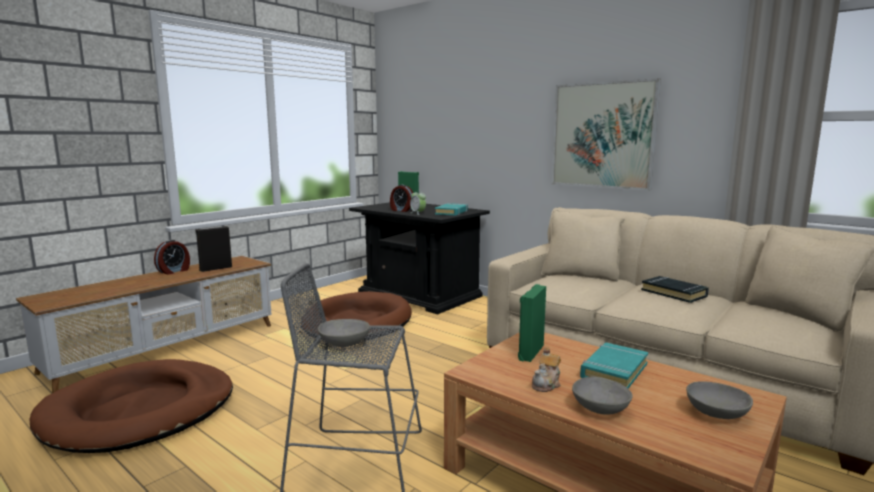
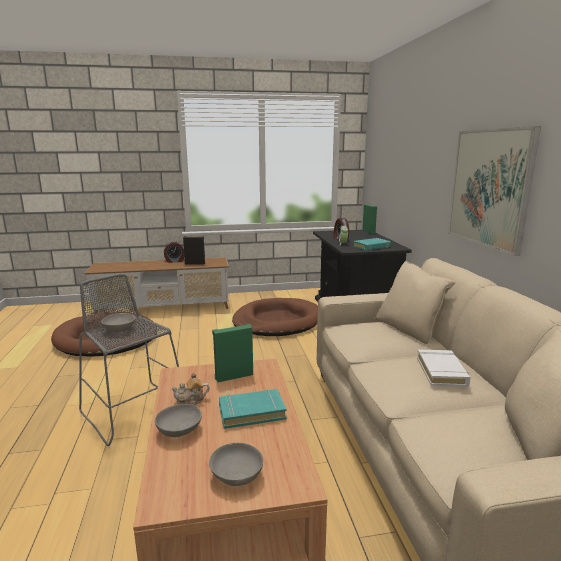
camera: 40 degrees right, 5 degrees up
black book [641,276,709,303] -> white book [417,350,471,387]

